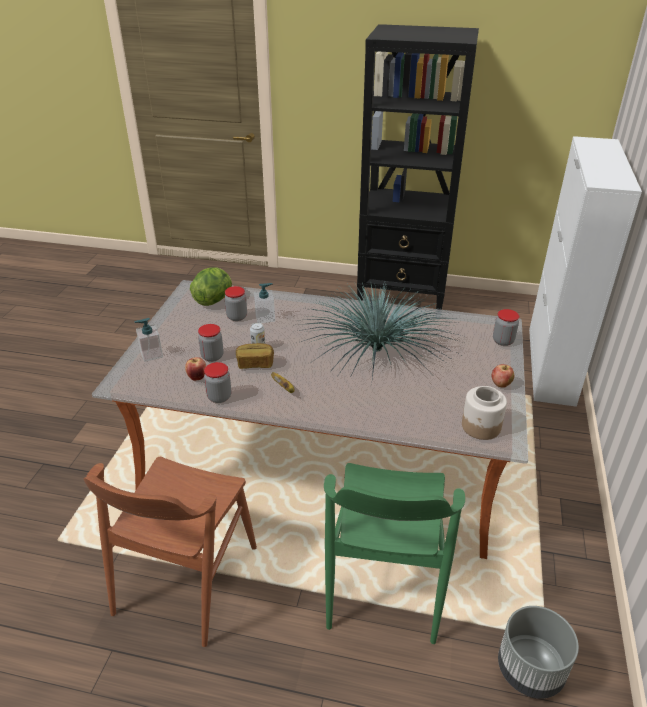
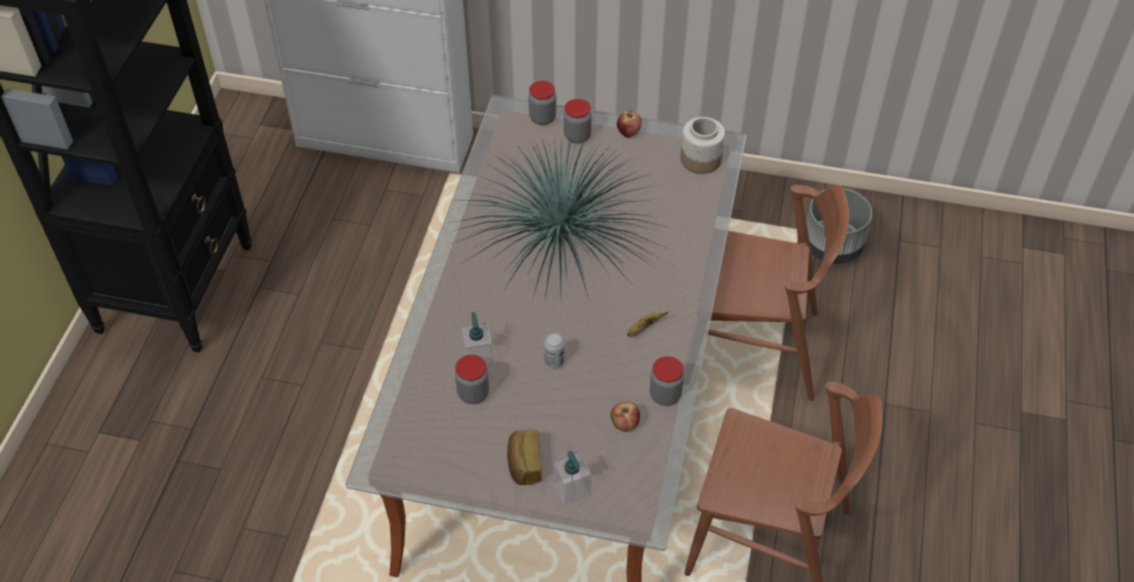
camera: 90 degrees left, 15 degrees up
lettuce [190,267,232,306] -> none
jar [198,324,223,362] -> jar moved to [564,99,592,143]
bread [236,343,274,369] -> bread moved to [507,429,542,485]
green chair [324,463,465,644] -> brown chair [708,185,849,401]

